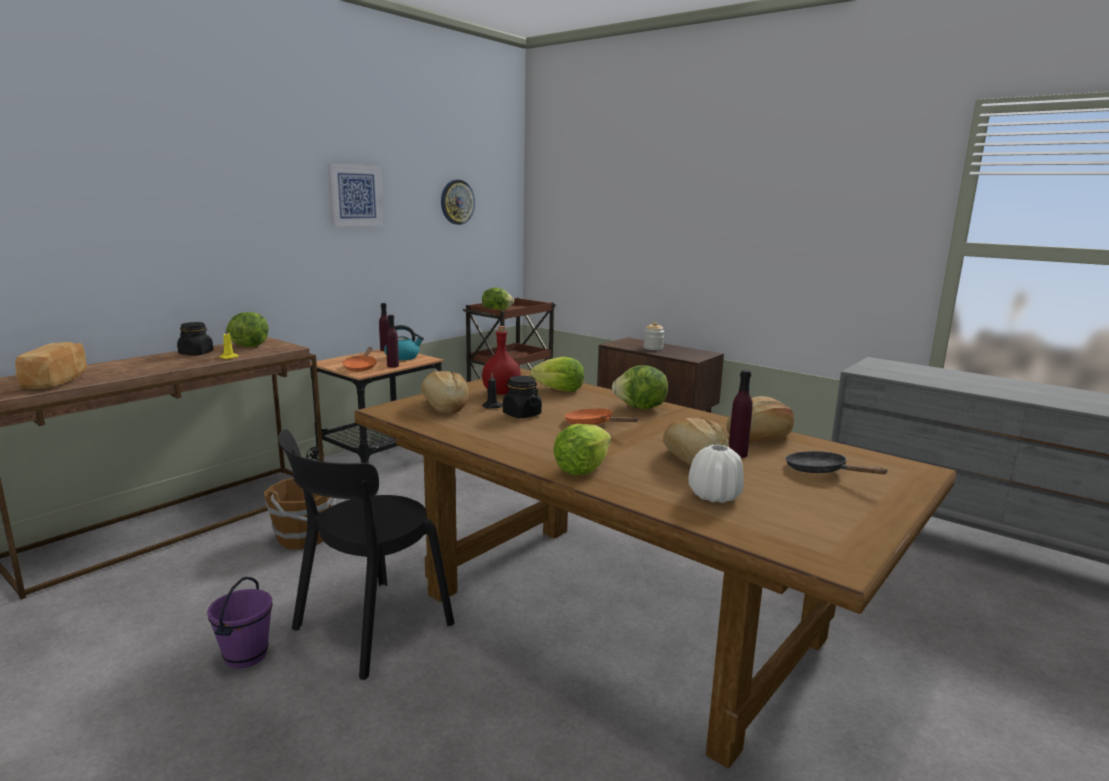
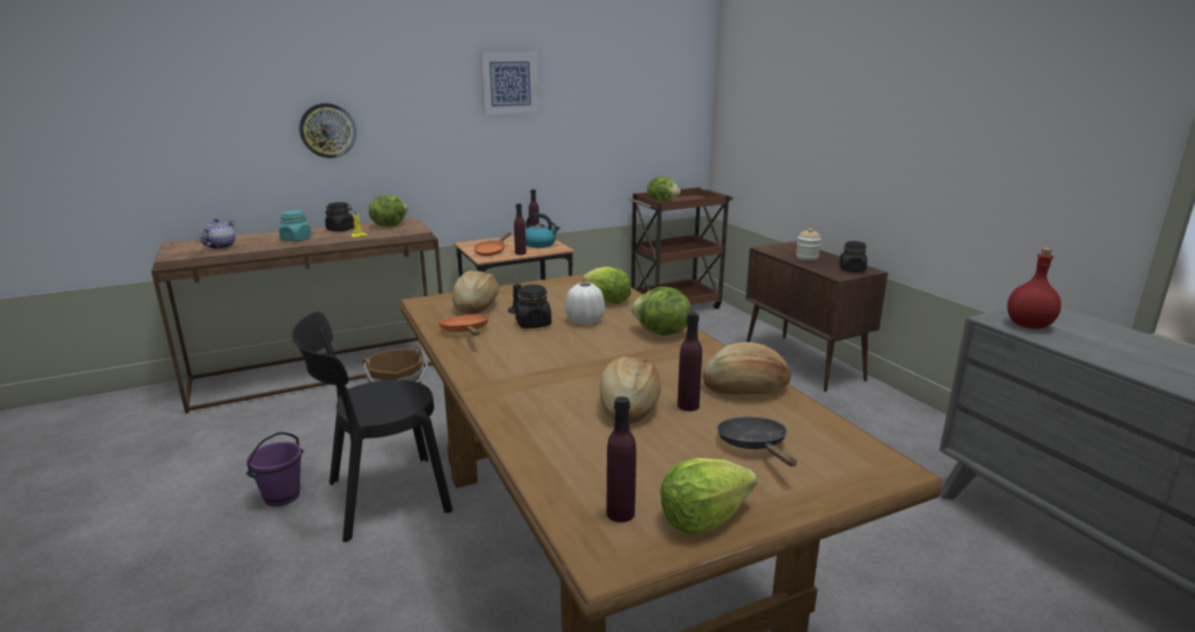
camera: 25 degrees right, 5 degrees up
bread [15,342,87,389] -> teapot [199,218,235,249]
wall clock [441,180,475,225] -> wall clock moved to [299,103,356,158]
red bottle [482,326,521,395] -> red bottle moved to [1007,248,1061,329]
lettuce [553,424,611,475] -> lettuce moved to [660,458,757,535]
orange frying pan [565,408,638,425] -> orange frying pan moved to [439,315,489,335]
white vase [688,445,744,503] -> white vase moved to [565,282,605,325]
none -> turquoise jar [279,210,311,241]
none -> purple bottle [606,396,636,522]
none -> black jar [839,241,867,272]

